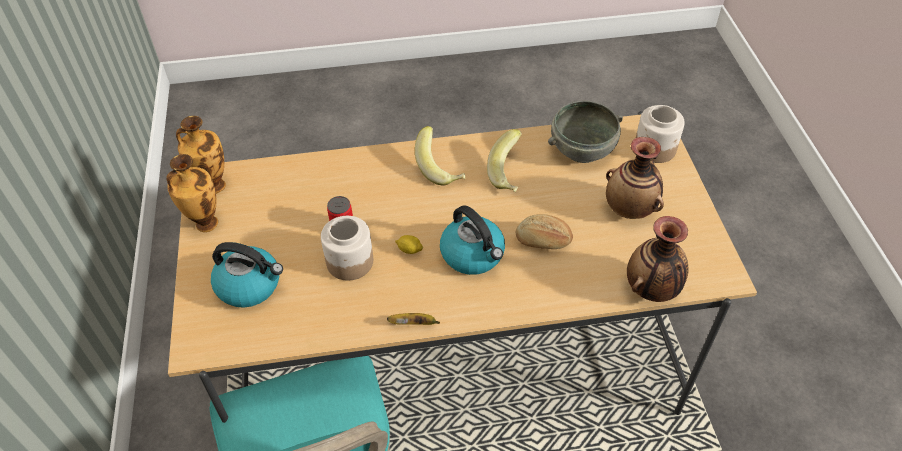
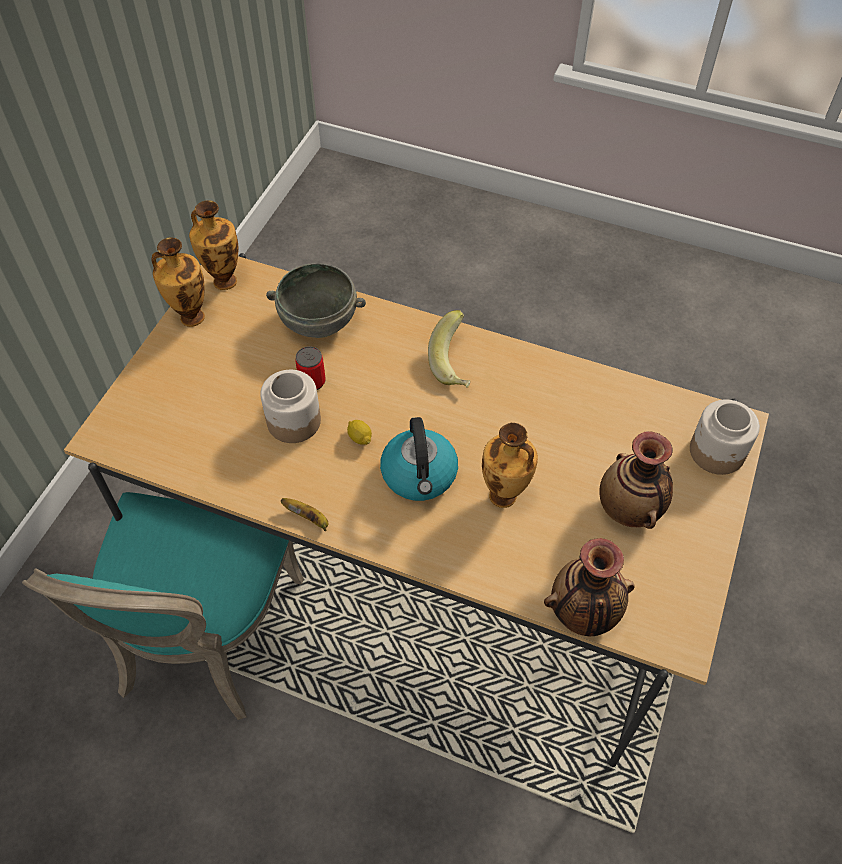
camera: 30 degrees right, 5 degrees up
kettle [211,242,283,308] -> none
banana [487,129,522,192] -> none
bread [516,214,573,249] -> vase [482,423,538,508]
grey bowl [548,101,623,163] -> grey bowl moved to [266,263,366,338]

